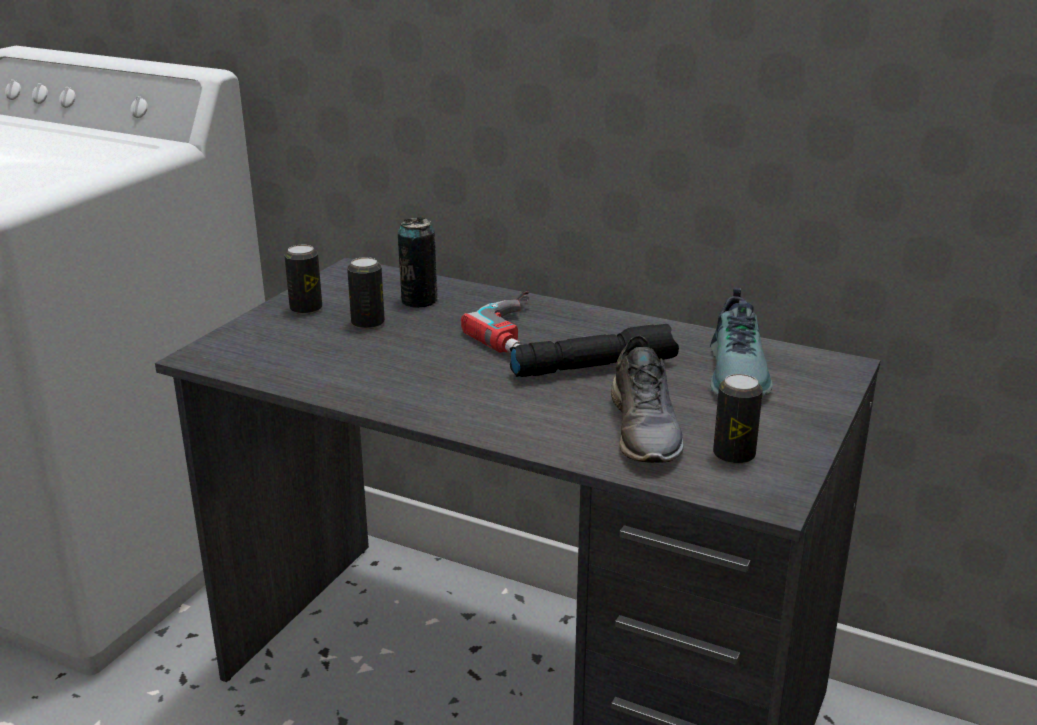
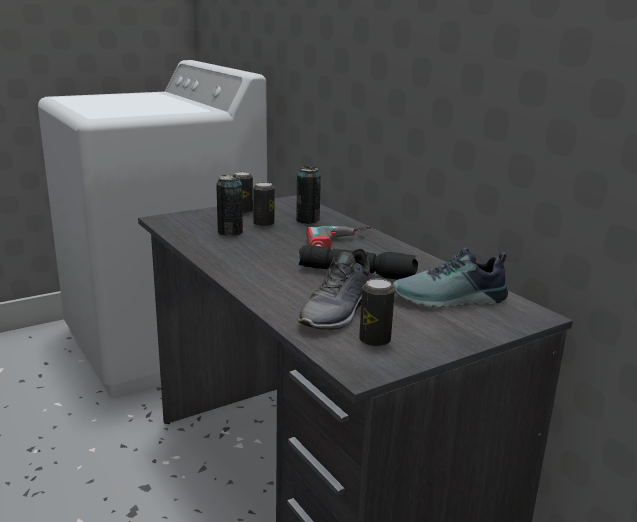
camera: 30 degrees right, 5 degrees down
shoe [710,288,773,396] -> shoe turned 45 degrees clockwise [392,247,508,308]
none -> can [216,175,243,236]

